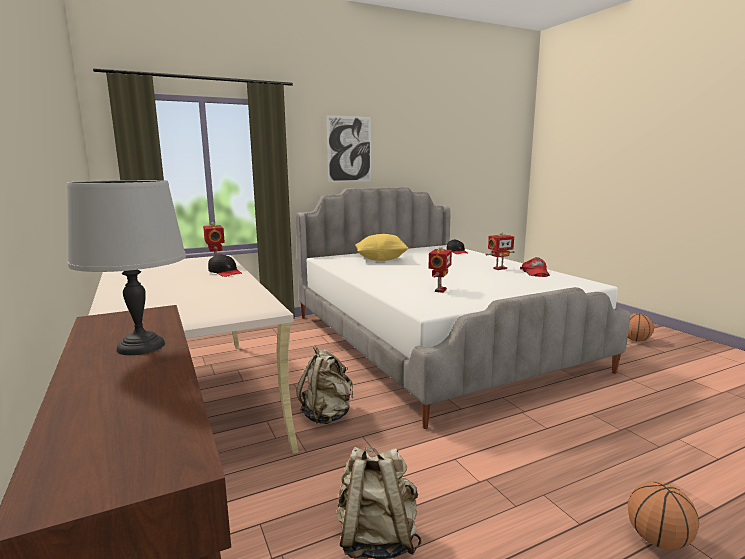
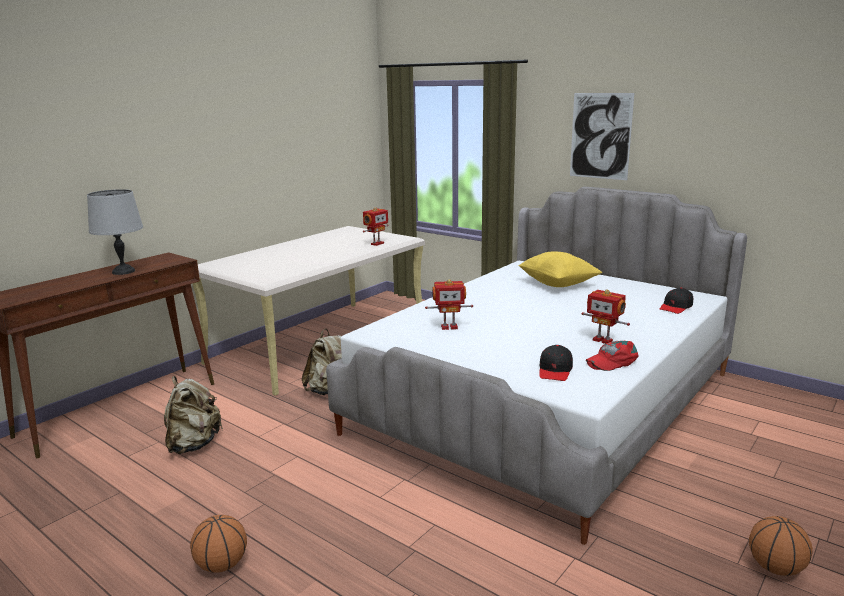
camera: 65 degrees right, 5 degrees up
black cap [208,254,242,277] -> black cap moved to [539,345,573,381]

